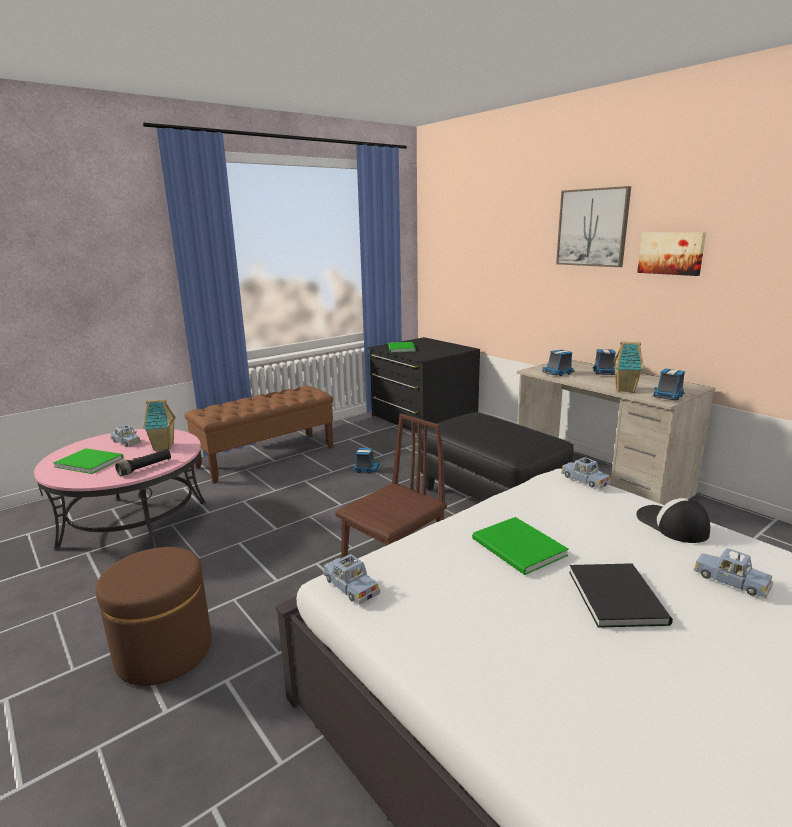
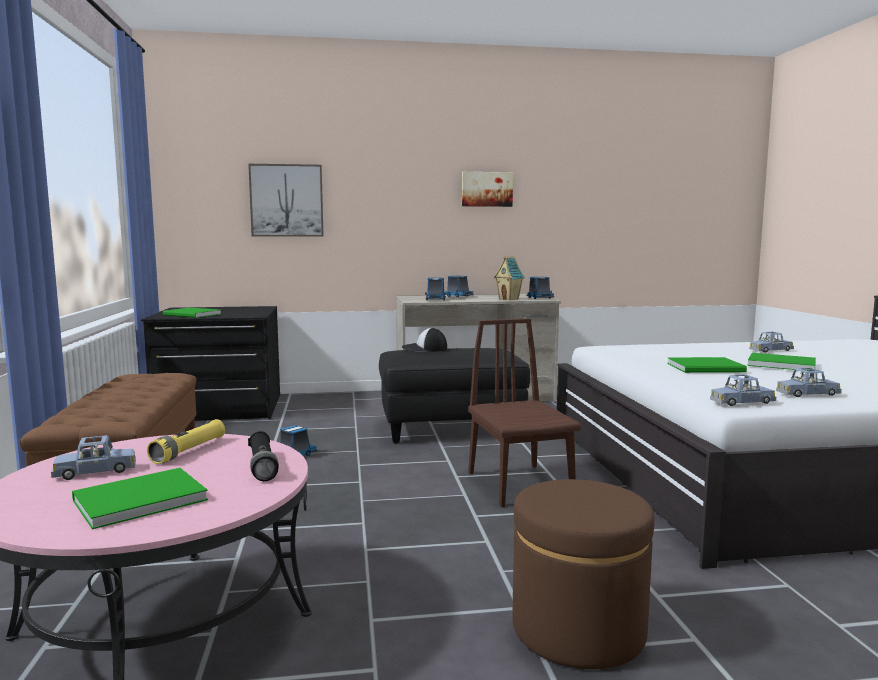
camera: 60 degrees left, 10 degrees down
toy house [143,399,176,450] -> yellow flashlight [147,419,225,464]
picture [556,186,631,267] -> picture moved to [248,164,324,236]
blue toy car [561,457,611,489] -> blue toy car moved to [776,368,842,397]
black book [569,563,673,628] -> green book [747,353,816,371]
cap [636,498,710,543] -> cap moved to [402,328,447,352]

